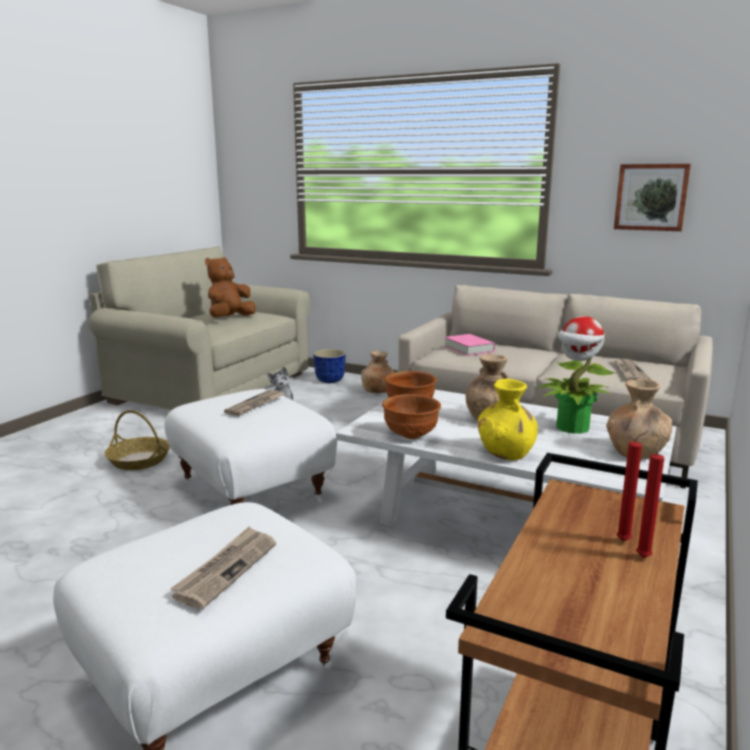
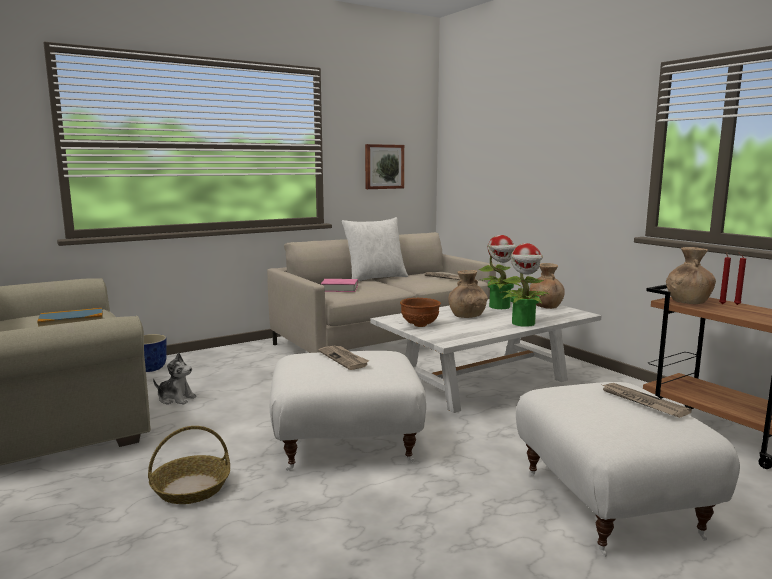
camera: 60 degrees left, 5 degrees down
brown plush toy [205,257,256,318] -> book [37,308,103,327]
brown vase [361,351,394,393] -> brown vase moved to [666,247,716,304]
brown bowl [382,394,441,439] -> none
yellow vase [478,379,538,460] -> potted plant [500,243,549,327]
none -> white pillow [342,217,408,281]

